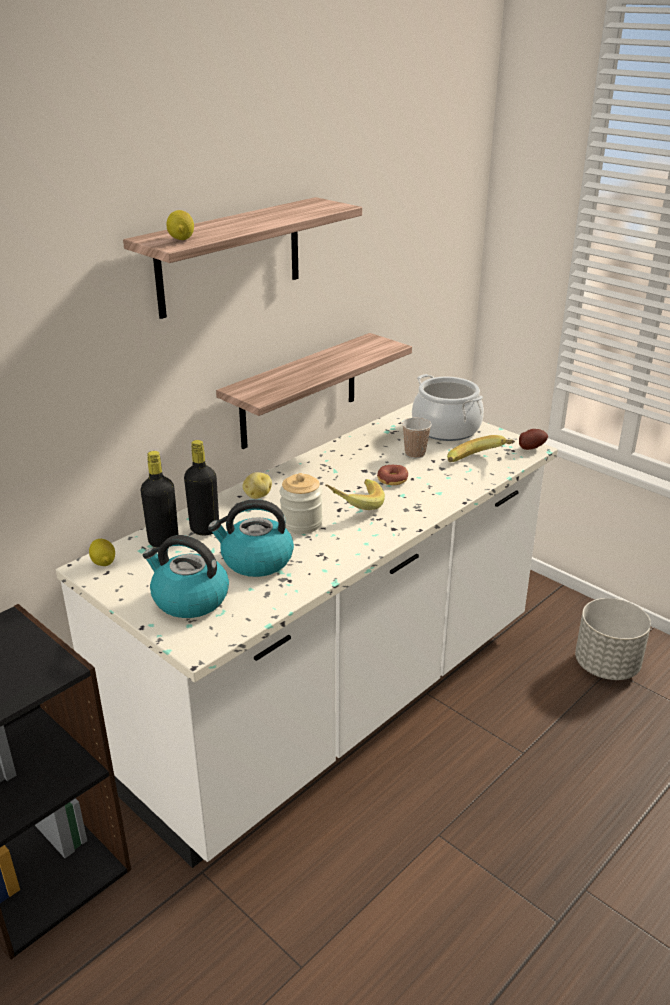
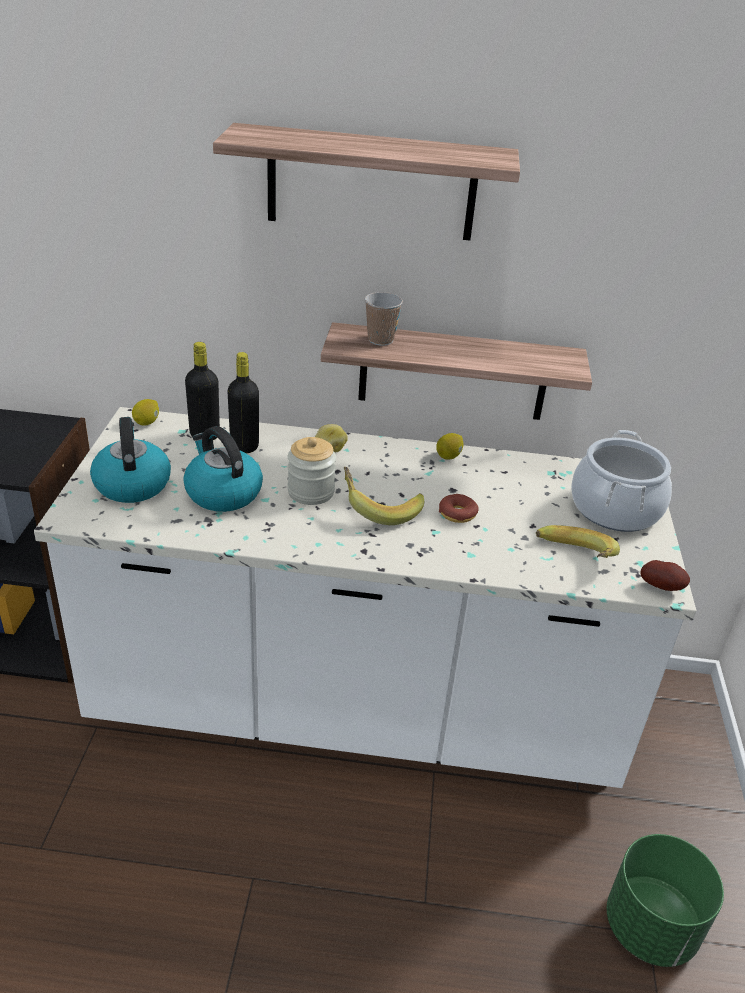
camera: 50 degrees right, 5 degrees up
lemon [166,210,194,240] -> lemon moved to [436,433,464,460]
cup [402,417,432,458] -> cup moved to [365,292,403,346]
grey planter [575,598,651,680] -> green planter [607,834,724,967]

